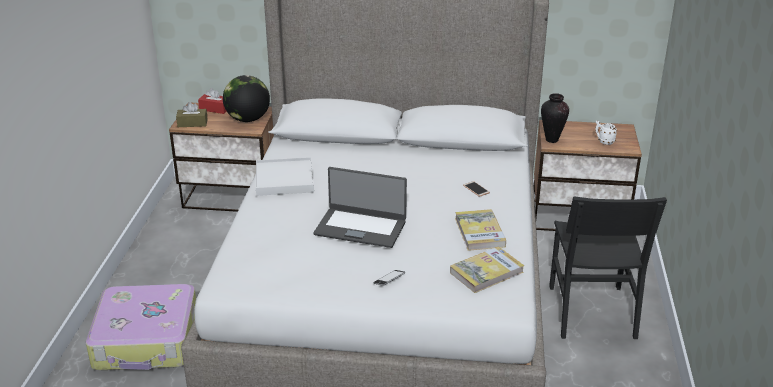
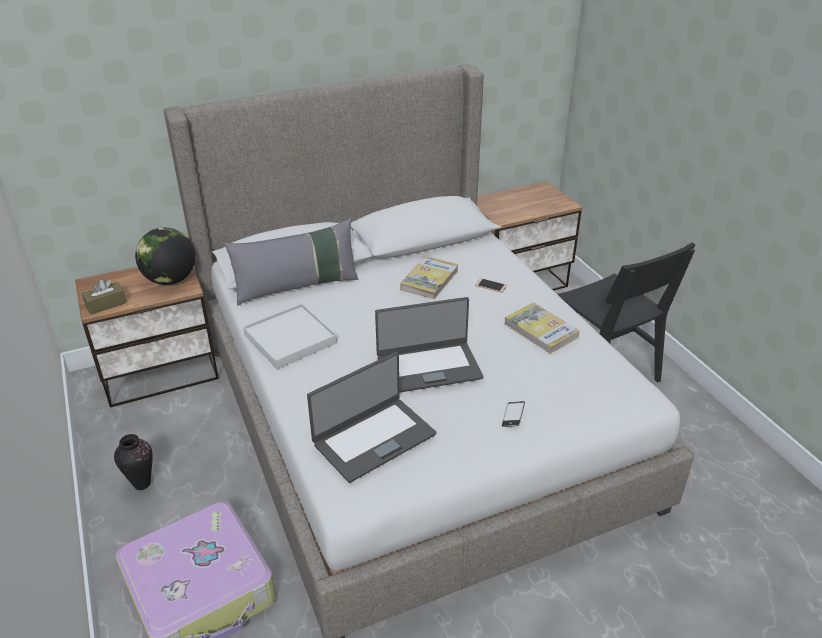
camera: 30 degrees left, 5 degrees up
red tissue box [198,88,227,114] -> none
book [450,246,524,293] -> book moved to [400,256,459,300]
vase [541,93,569,143] -> vase moved to [114,434,153,490]
white mug [595,120,617,145] -> none
none -> grey pillow [224,219,358,305]
none -> laptop [307,352,436,483]

